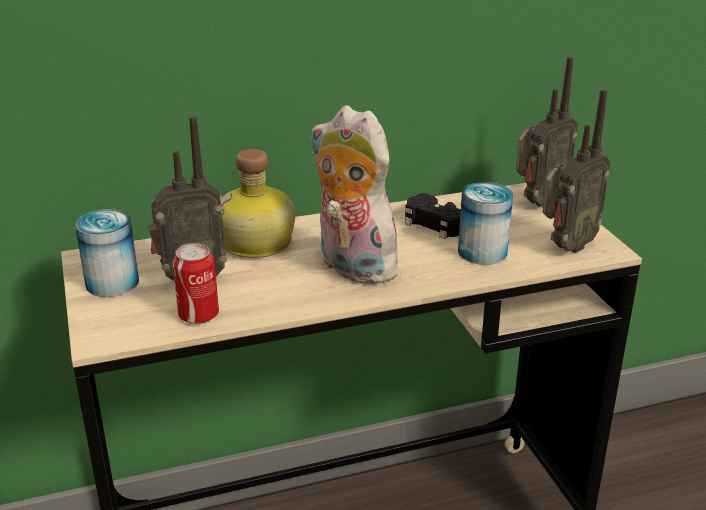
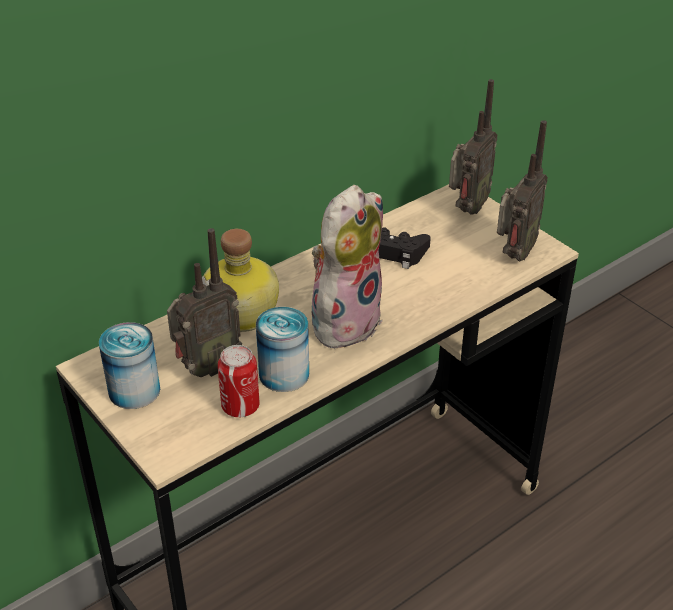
camera: 20 degrees left, 10 degrees up
plush toy [310,106,408,285] -> plush toy turned 105 degrees clockwise [312,185,383,348]
can [458,182,513,265] -> can moved to [256,307,309,392]

